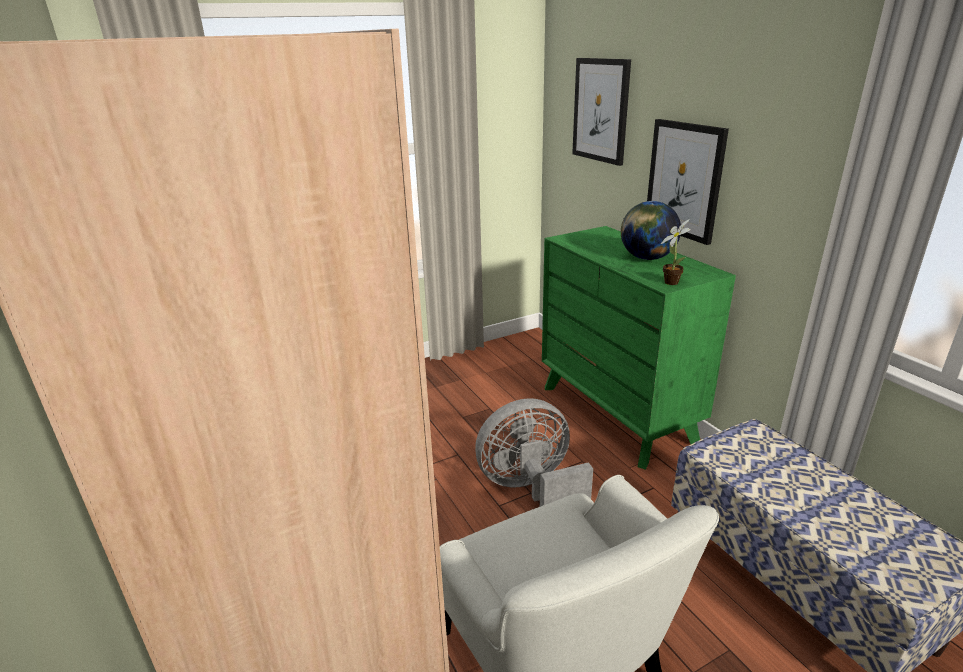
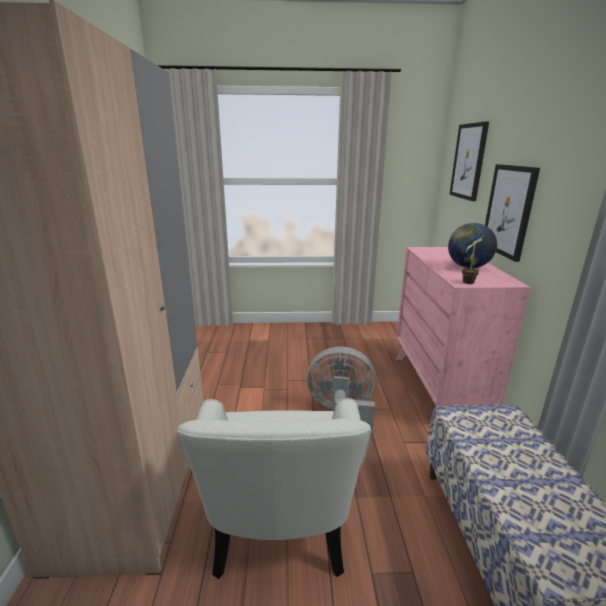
camera: 25 degrees right, 5 degrees down
green dresser [542,226,736,470] -> pink dresser [396,247,531,423]

